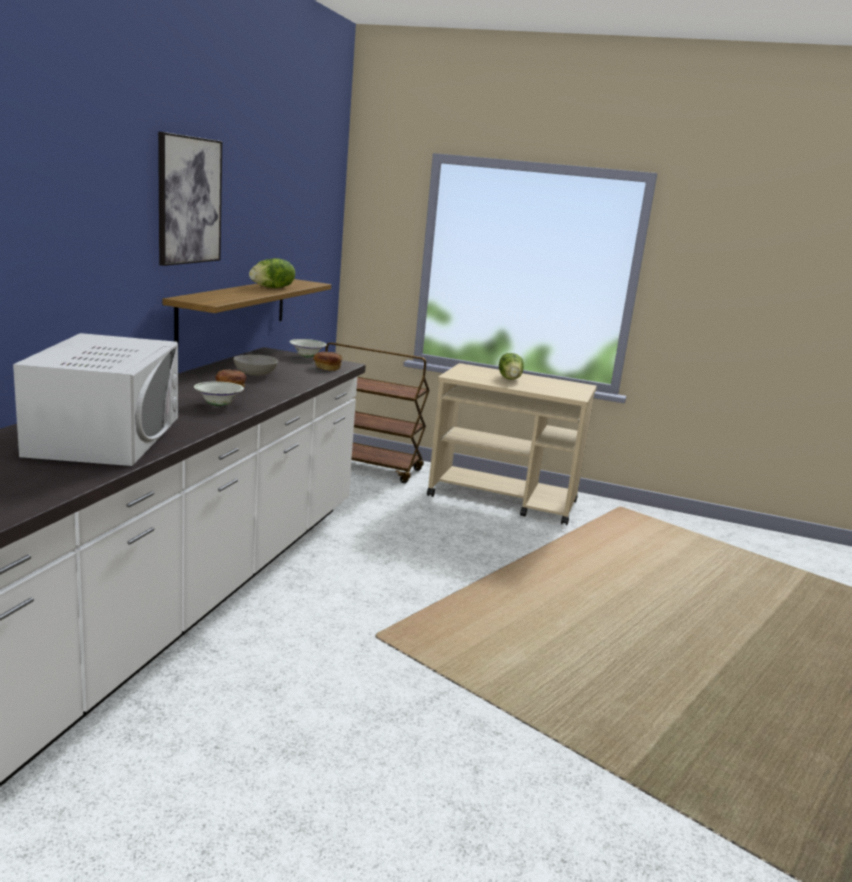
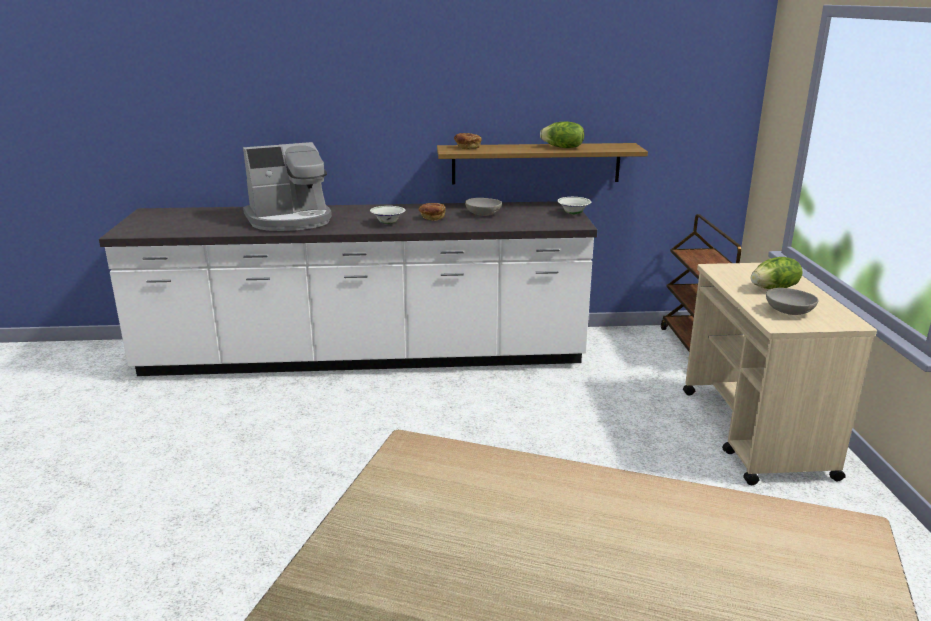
camera: 70 degrees right, 5 degrees up
white microwave [13,333,178,466] -> coffee machine [243,142,332,231]
picture [158,132,222,266] -> none
bread [313,352,342,371] -> bread moved to [454,133,482,149]
none -> grey bowl [766,288,819,315]

